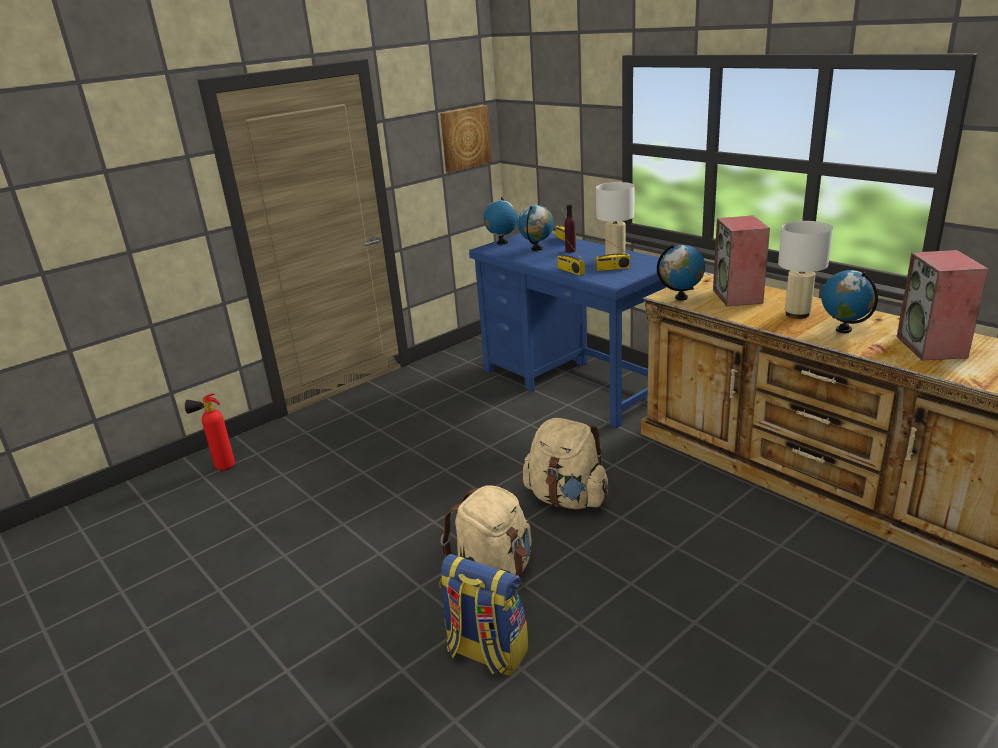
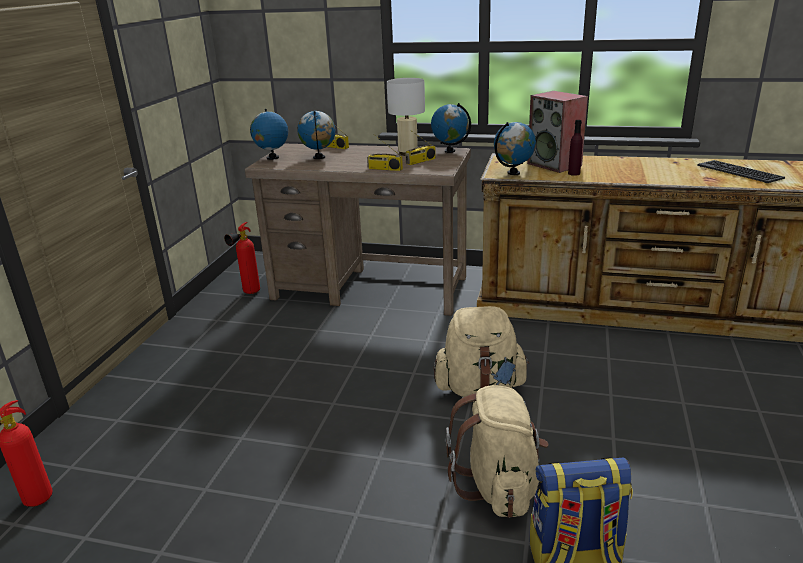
camera: 35 degrees left, 0 degrees up
picture [440,105,492,173] -> none
blue desk [469,233,668,428] -> brown desk [245,144,471,316]
purple bottle [565,204,576,253] -> purple bottle moved to [568,120,583,176]
white table lamp [778,221,833,319] -> none
globe [821,270,878,333] -> globe moved to [431,103,471,153]
speaker [897,250,988,360] -> keyboard [697,160,785,183]
none -> fire extinguisher [224,222,260,294]

